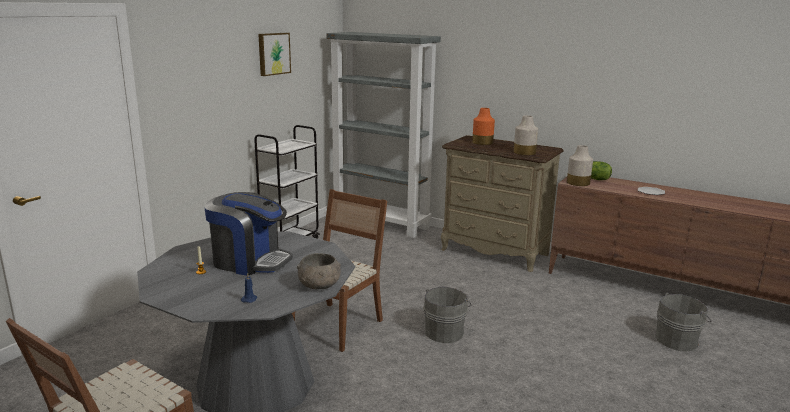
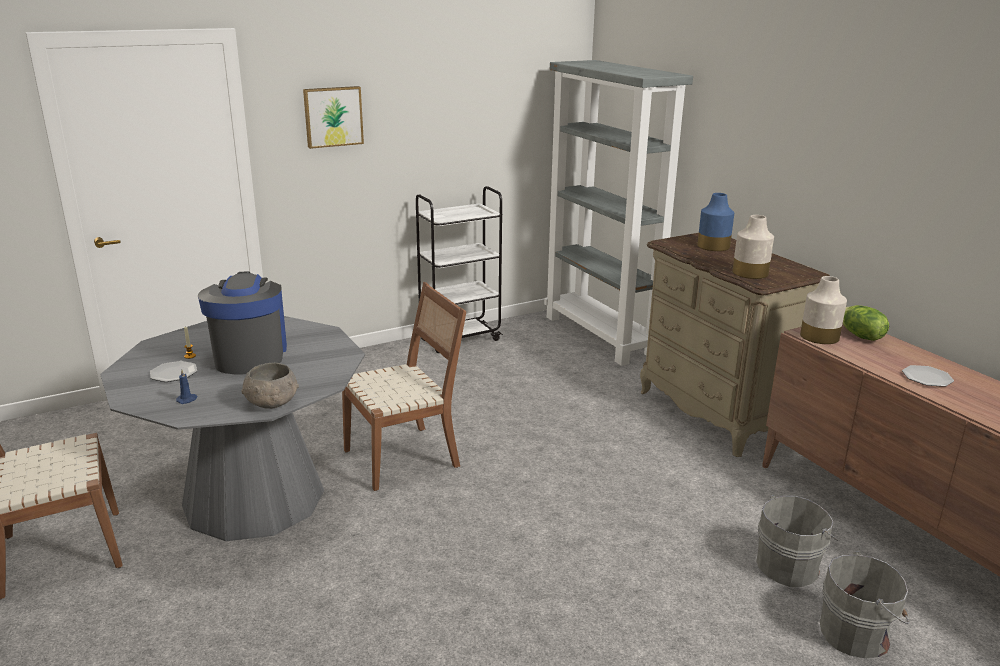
camera: 30 degrees right, 5 degrees up
coffee machine [204,192,293,276] -> coffee machine turned 150 degrees counterclockwise [198,271,287,374]
picture [258,33,291,76] -> picture moved to [303,86,364,149]
grey bucket [423,287,471,343] -> grey bucket moved to [756,495,838,587]
orange vase [472,108,495,145] -> blue vase [697,193,734,251]
none -> plate [150,361,197,382]

